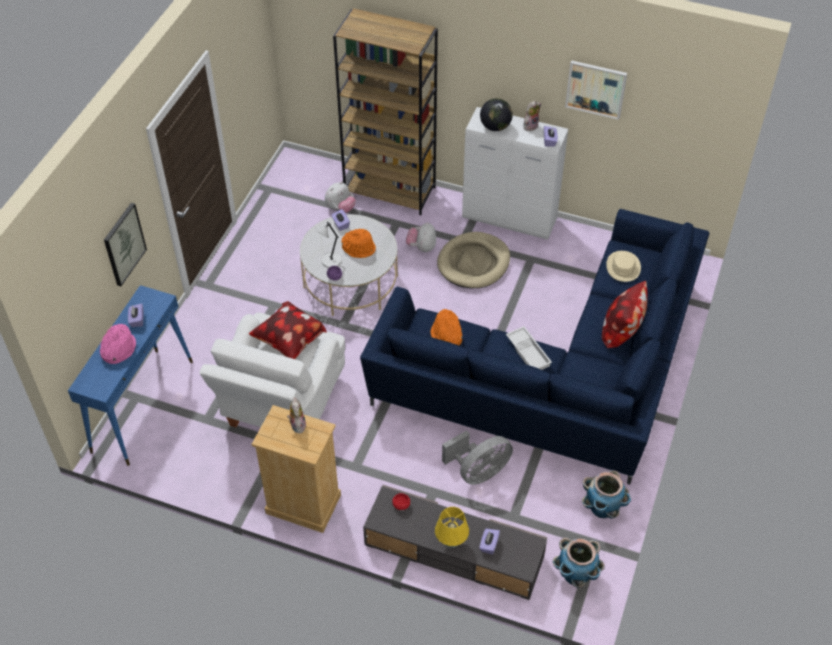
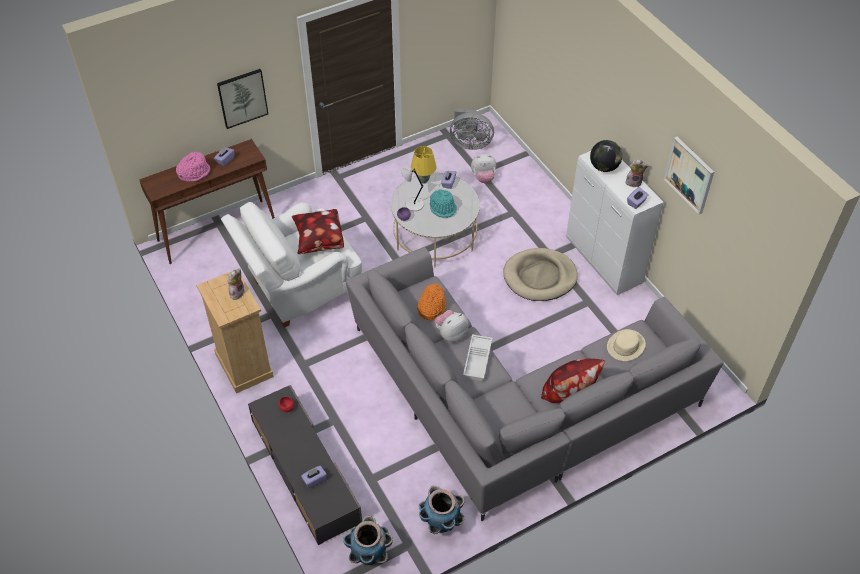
camera: 40 degrees right, 0 degrees up
blue console table [68,285,193,466] -> brown console table [139,139,275,264]
brown bookcase [333,8,438,215] -> none
orange hat [342,229,376,258] -> turquoise hat [430,189,457,218]
blue sofa [360,209,709,485] -> grey sofa [346,247,724,521]
plush toy [406,222,436,252] -> plush toy moved to [434,310,469,342]
yellow table lamp [435,507,469,548] -> yellow table lamp moved to [411,146,437,184]
grey fan [442,430,513,485] -> grey fan moved to [450,109,494,150]

